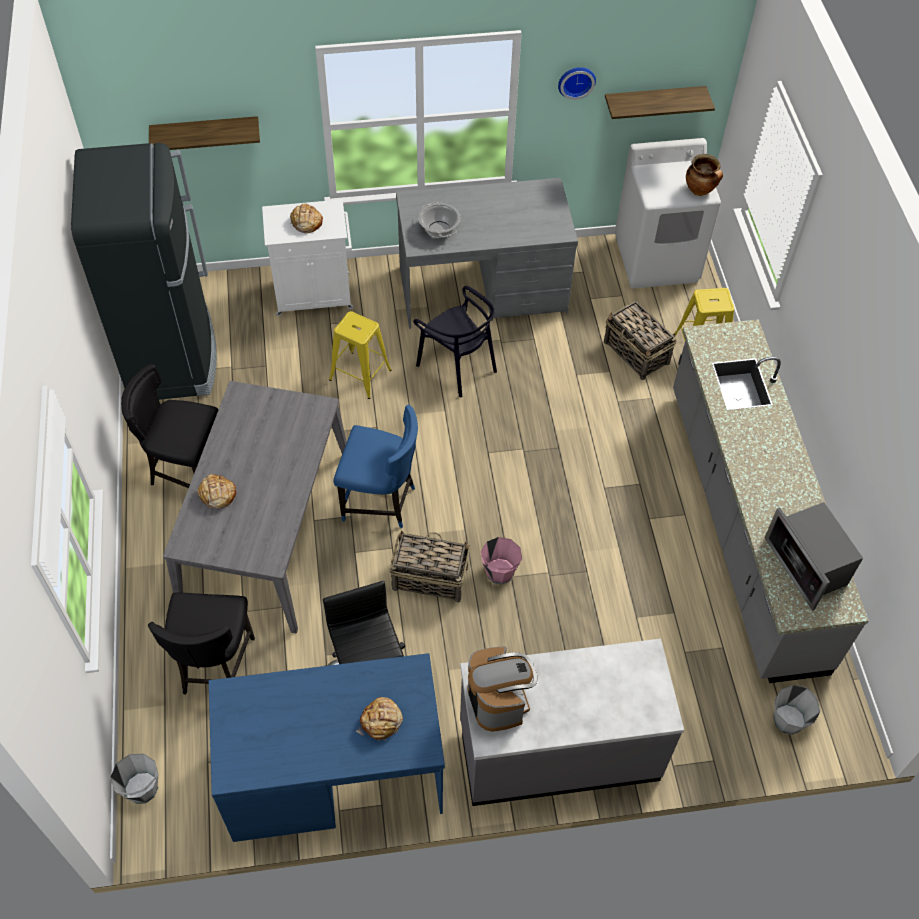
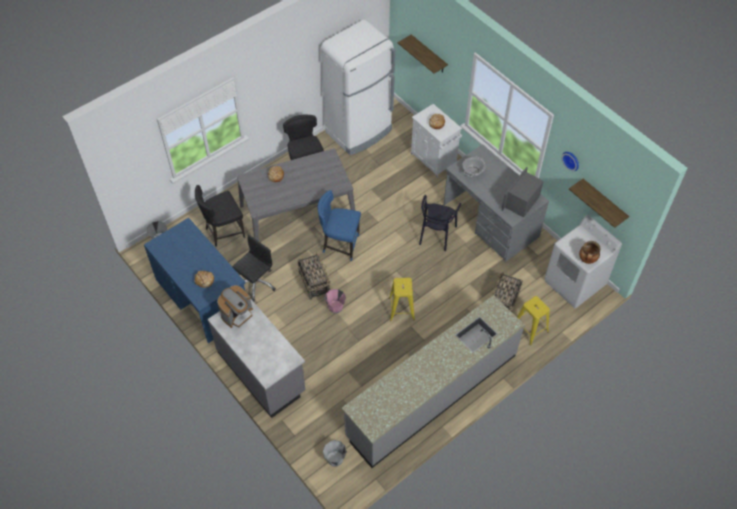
camera: 60 degrees right, 0 degrees up
black fridge [71,143,217,400] -> white fridge [321,20,395,155]
yellow stool [329,311,392,399] -> yellow stool moved to [389,277,415,321]
blue chair [333,405,418,529] -> blue chair turned 120 degrees clockwise [317,190,361,261]
microwave [764,502,863,611] -> microwave moved to [502,167,543,218]

